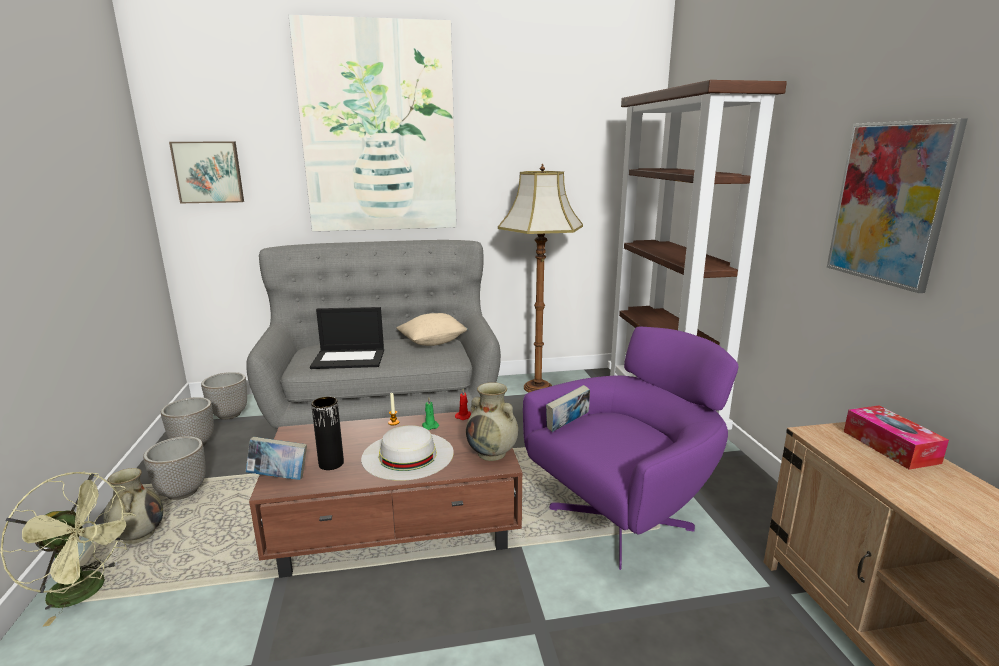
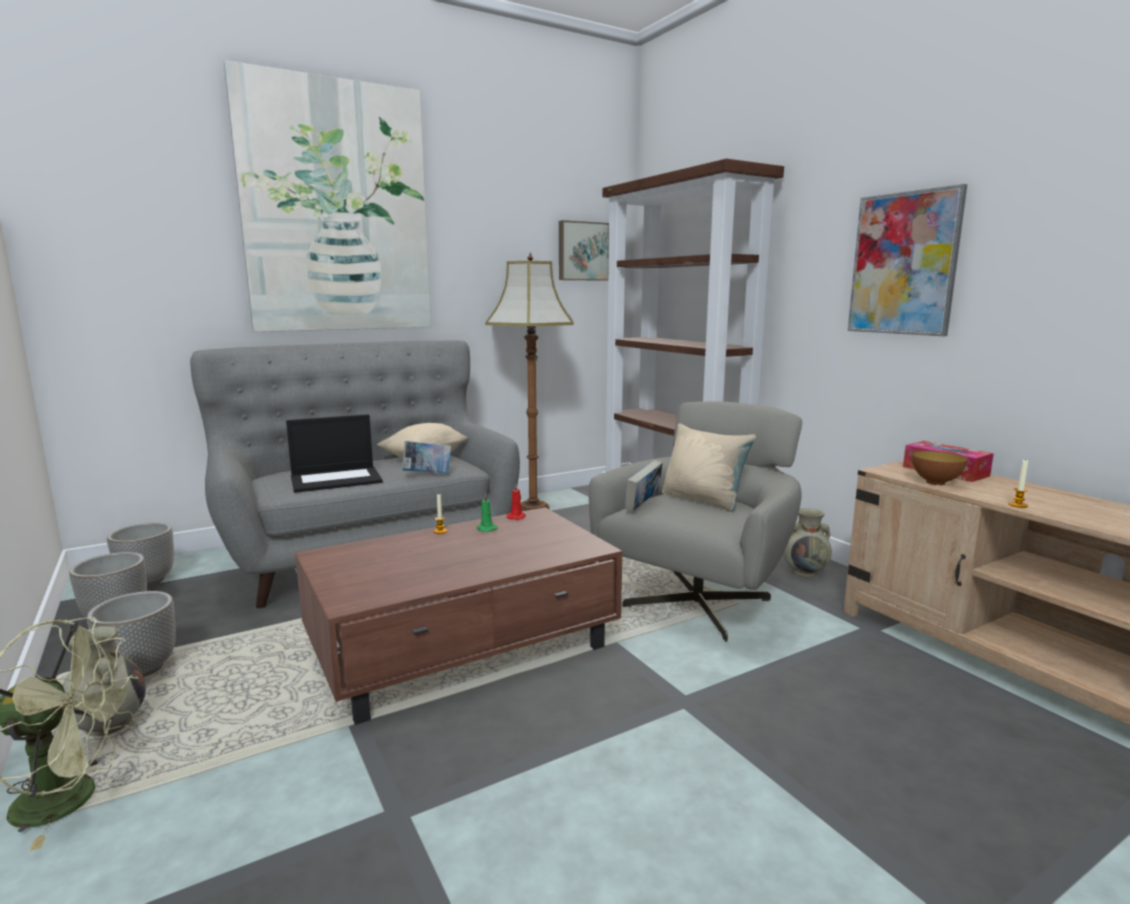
camera: 20 degrees left, 5 degrees down
picture [169,142,244,203] -> picture moved to [559,220,609,281]
book [246,437,307,480] -> book moved to [402,441,451,474]
black vase [311,397,344,470] -> none
white hat [361,425,454,481] -> none
beige vase [466,382,518,461] -> beige vase moved to [783,508,832,577]
purple armchair [523,327,738,570] -> grey armchair [589,401,802,642]
none -> beige pillow [662,423,756,512]
none -> bowl [911,450,968,485]
none -> candle [1009,460,1028,508]

